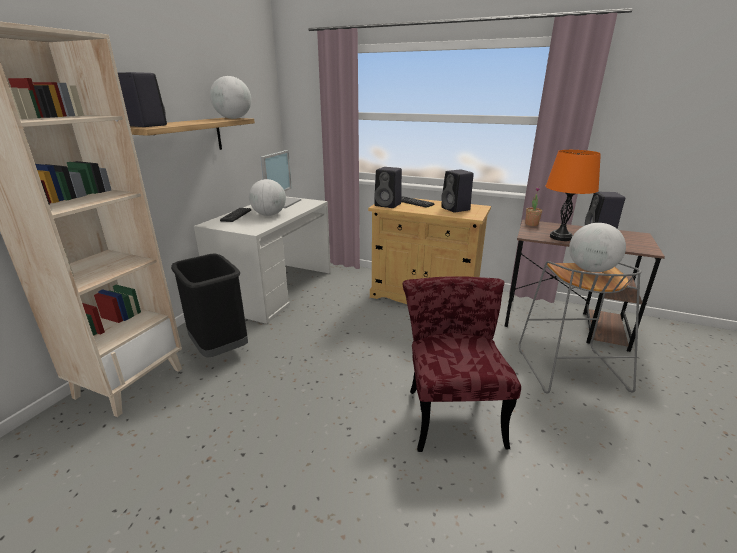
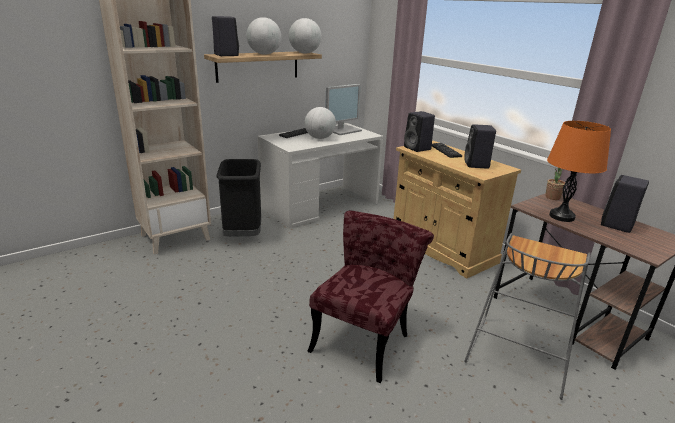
camera: 30 degrees right, 0 degrees up
globe [569,223,626,272] -> globe moved to [246,17,281,55]

